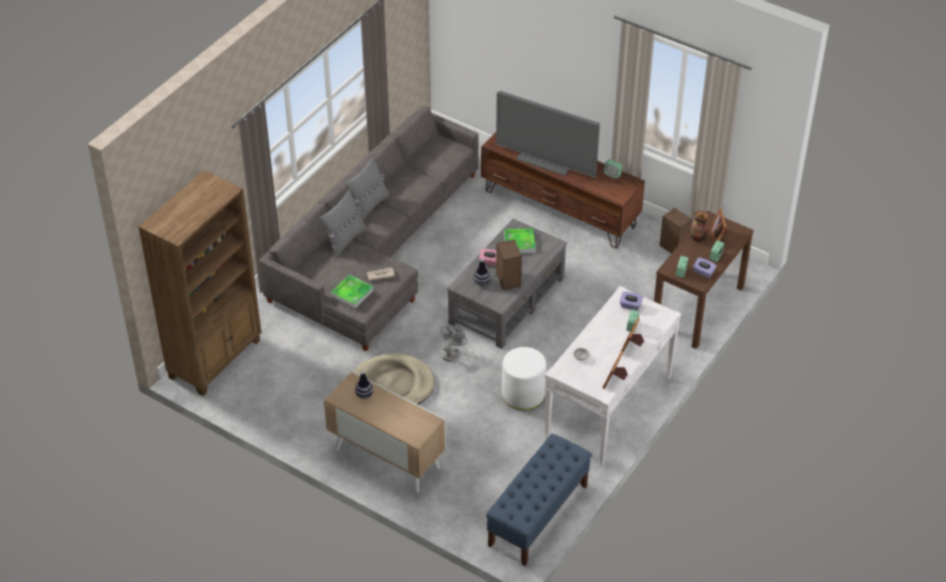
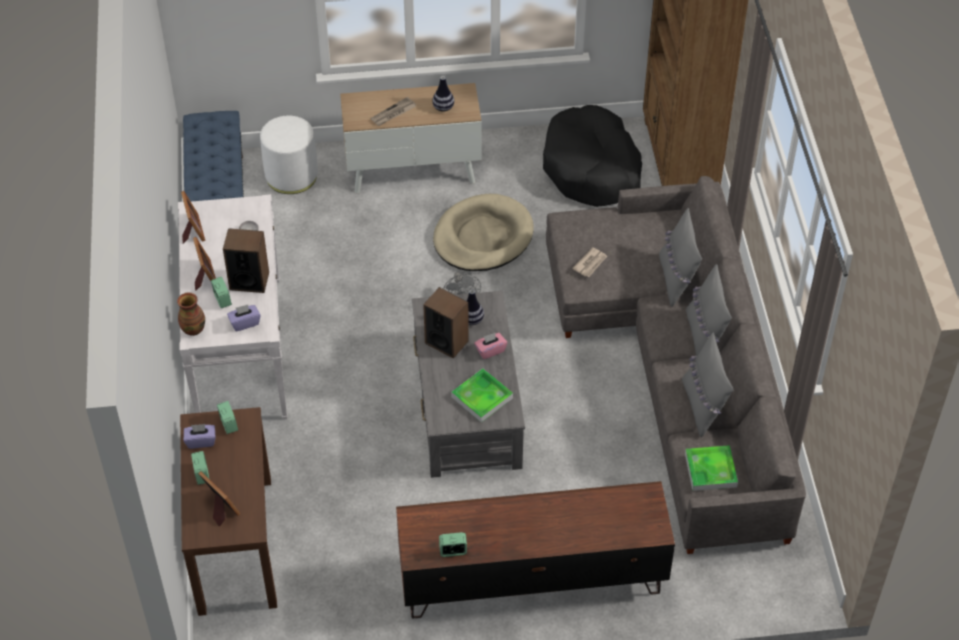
camera: 140 degrees right, 5 degrees up
tray [331,275,373,308] -> tray moved to [685,445,738,491]
television [496,91,600,178] -> none
white ottoman [502,347,546,411] -> white ottoman moved to [260,116,318,194]
speaker [660,208,692,253] -> speaker moved to [223,228,269,293]
vase [690,211,708,242] -> vase moved to [177,293,205,336]
none -> newspaper [371,97,416,126]
none -> black dog bed [543,105,642,207]
none -> grey pillow [682,332,734,438]

